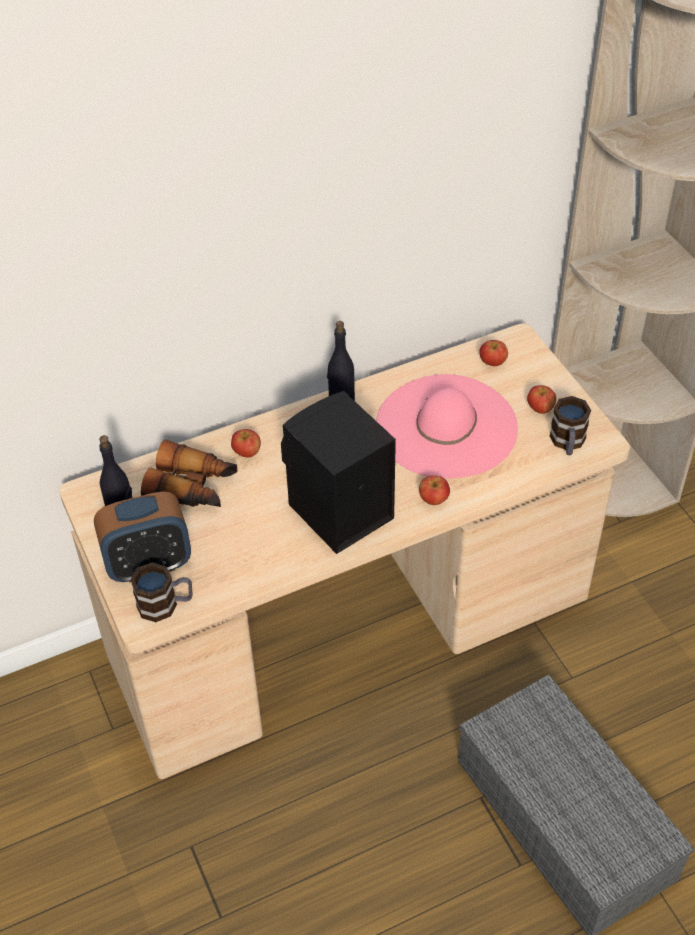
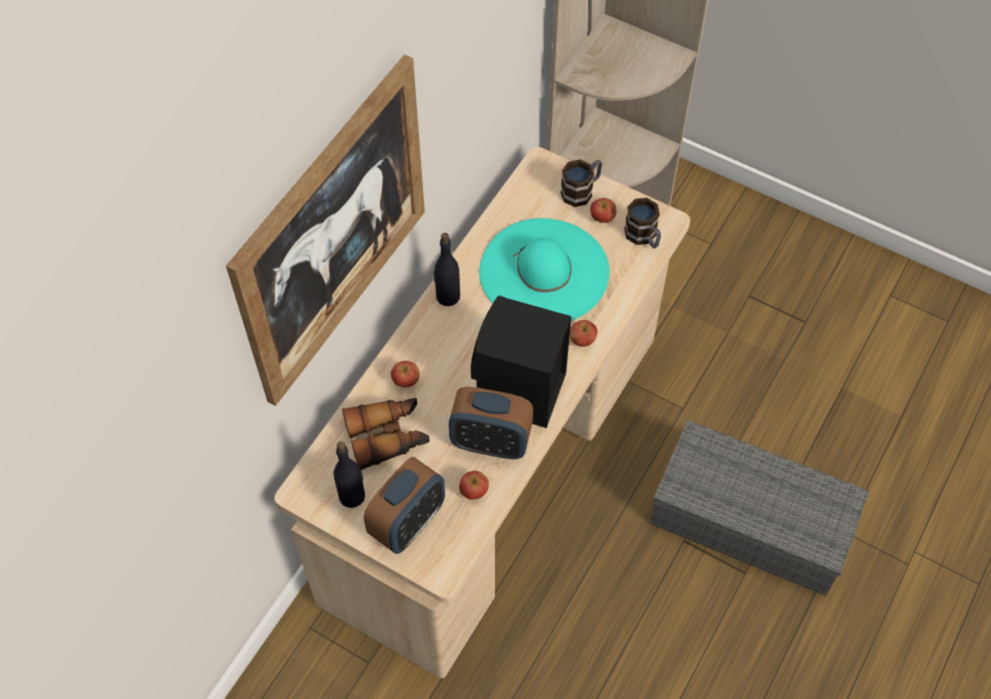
camera: 35 degrees left, 10 degrees up
mug [130,562,193,622] -> mug moved to [561,159,602,207]
pink hat [376,374,518,478] -> turquoise hat [479,218,610,321]
apple [479,340,508,366] -> apple moved to [459,471,489,500]
none -> picture [226,54,425,406]
none -> alarm clock [449,386,533,459]

